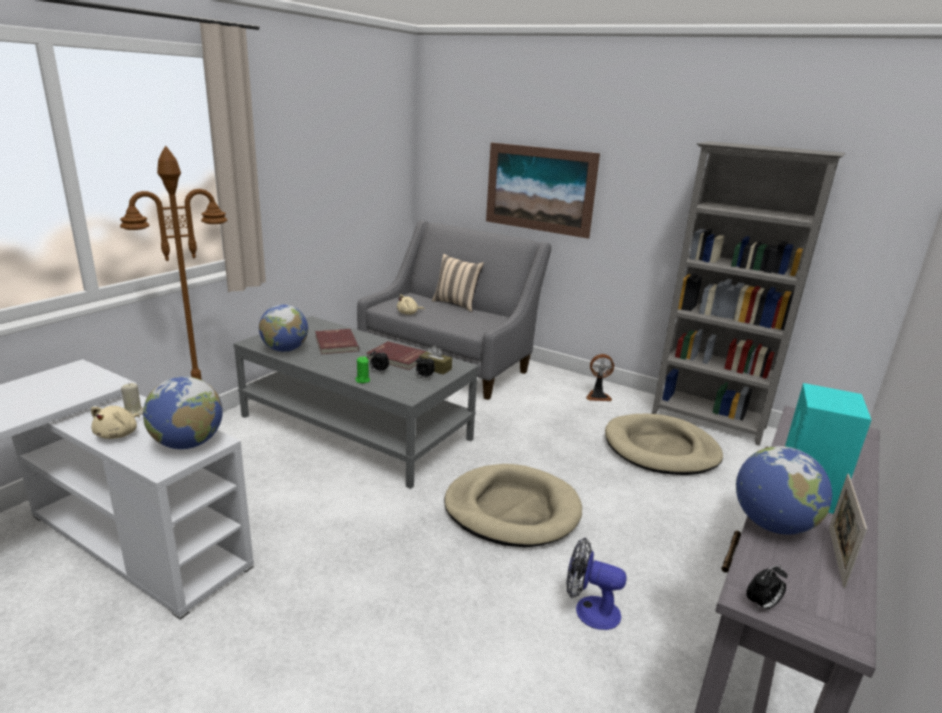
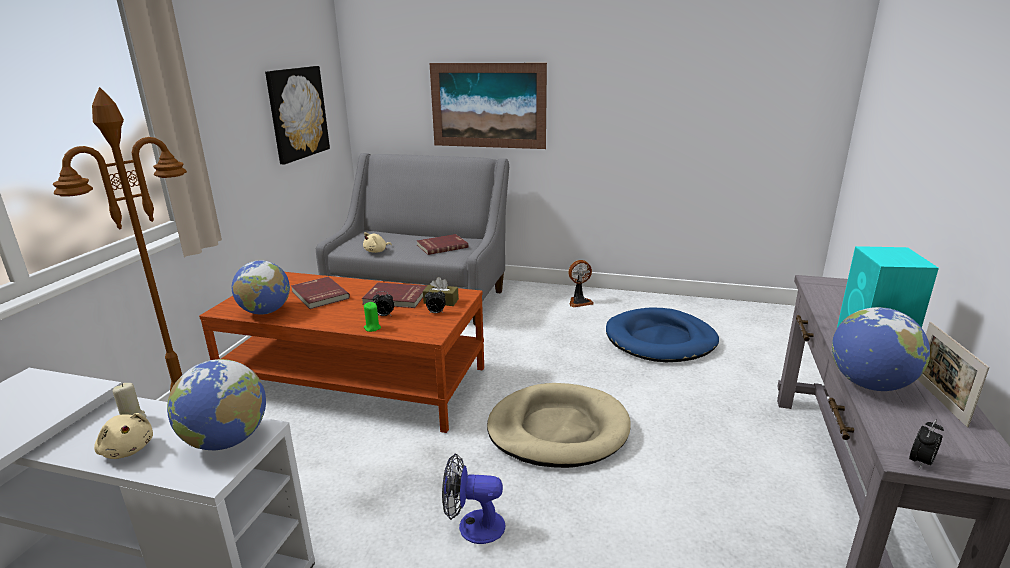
camera: 15 degrees left, 0 degrees up
beige plush toy [91,406,140,439] -> beige plush toy turned 45 degrees counterclockwise [94,413,153,459]
grey coffee table [233,316,478,489] -> brown coffee table [199,272,484,433]
beige pillow [432,254,484,312] -> none
fan [566,537,626,630] -> fan moved to [442,453,505,544]
beige dog bed [605,414,723,475] -> blue dog bed [606,307,719,362]
grey bookcase [652,141,846,446] -> none
none -> picture [265,66,330,164]
none -> red book [417,234,468,255]

